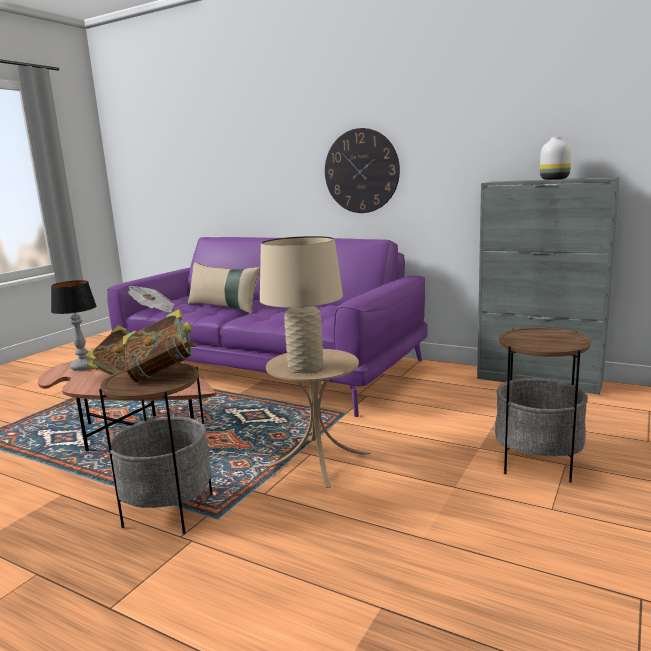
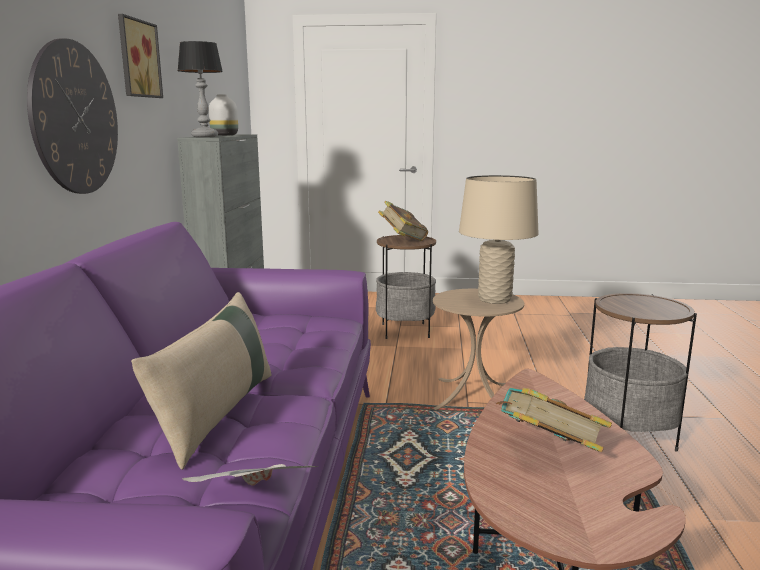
camera: 115 degrees left, 0 degrees up
table lamp [51,280,97,371] -> table lamp moved to [177,41,223,137]
book [123,309,197,383] -> book moved to [378,201,428,241]
none -> picture [118,14,163,98]

